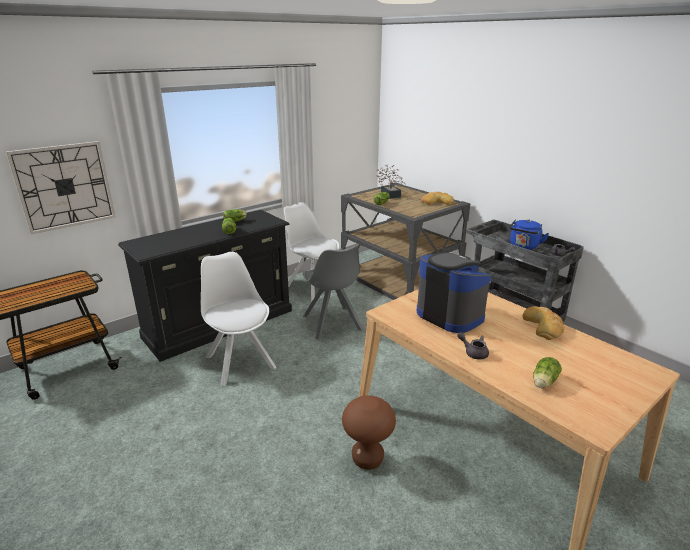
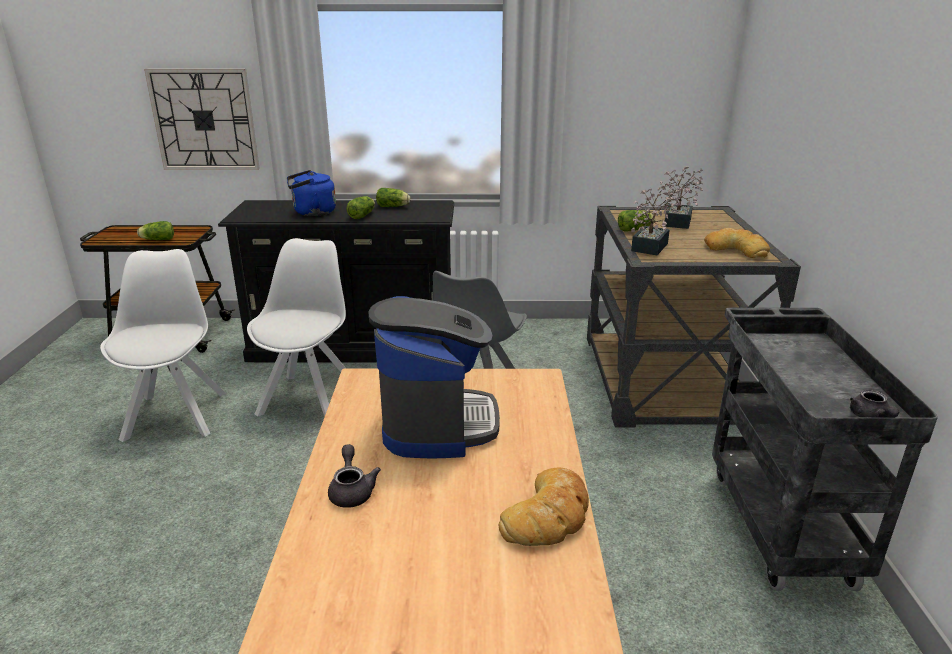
camera: 40 degrees right, 0 degrees up
white chair [284,202,339,302] -> white chair moved to [100,249,226,442]
brown stool [342,395,396,470] -> none
blue kettle [509,219,549,250] -> blue kettle moved to [287,170,336,216]
lettuce [533,357,562,388] -> lettuce moved to [137,221,174,240]
none -> potted plant [631,185,682,255]

